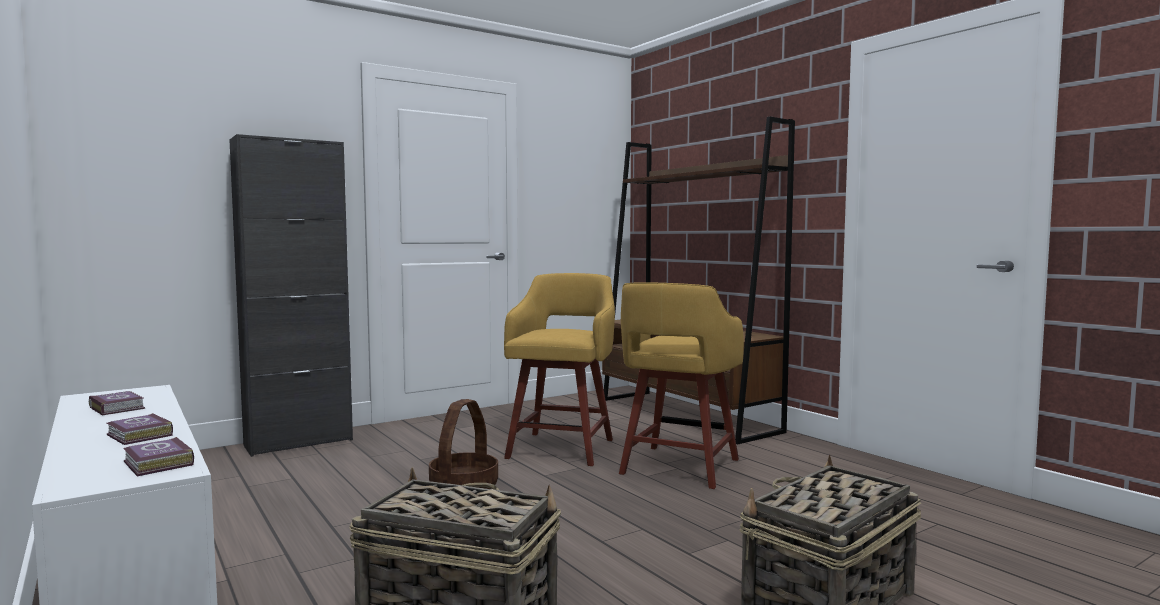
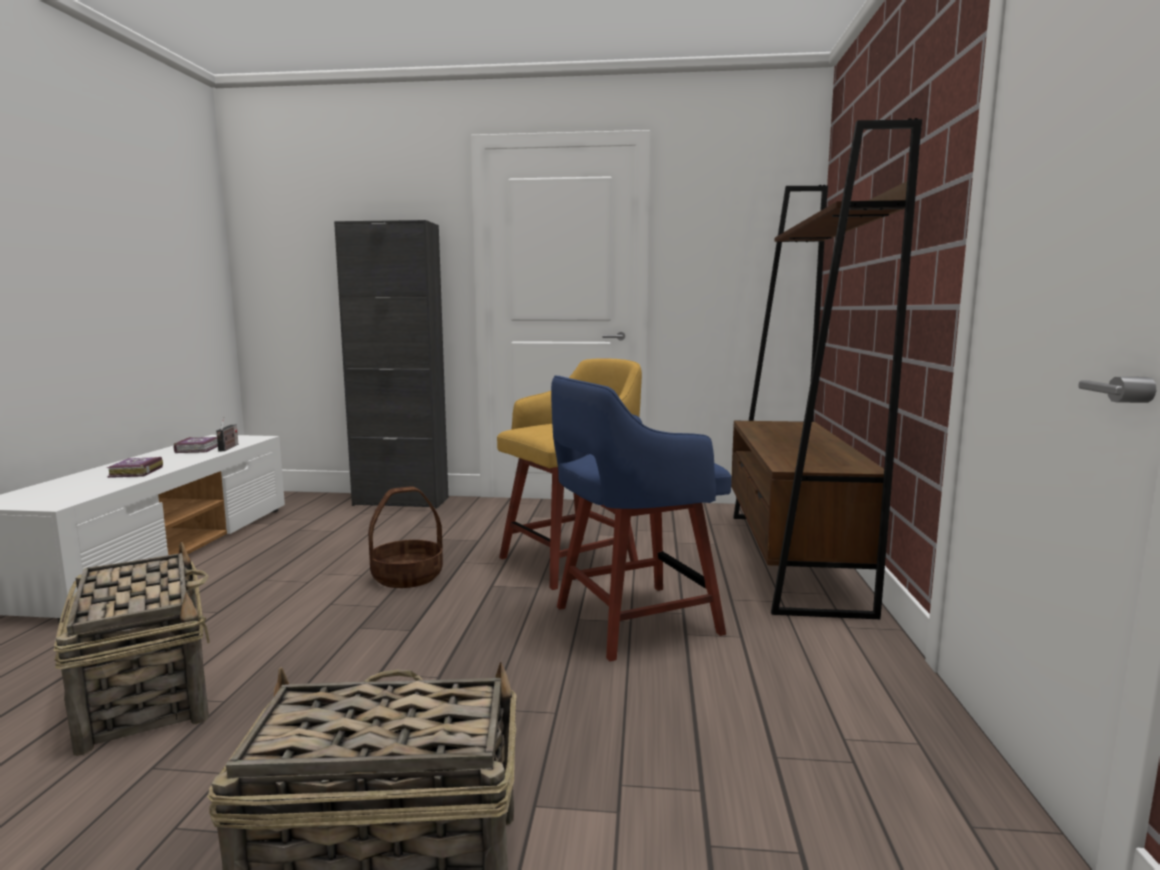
camera: 40 degrees right, 5 degrees up
book [123,437,194,476] -> none
yellow stool [619,282,744,489] -> blue stool [551,375,732,661]
none -> radio [216,417,238,451]

